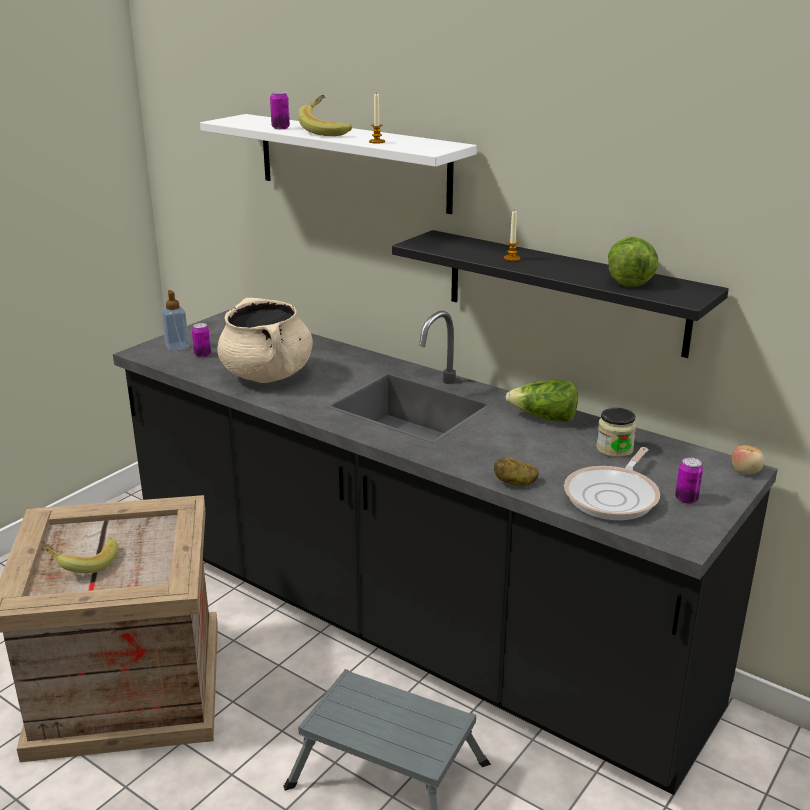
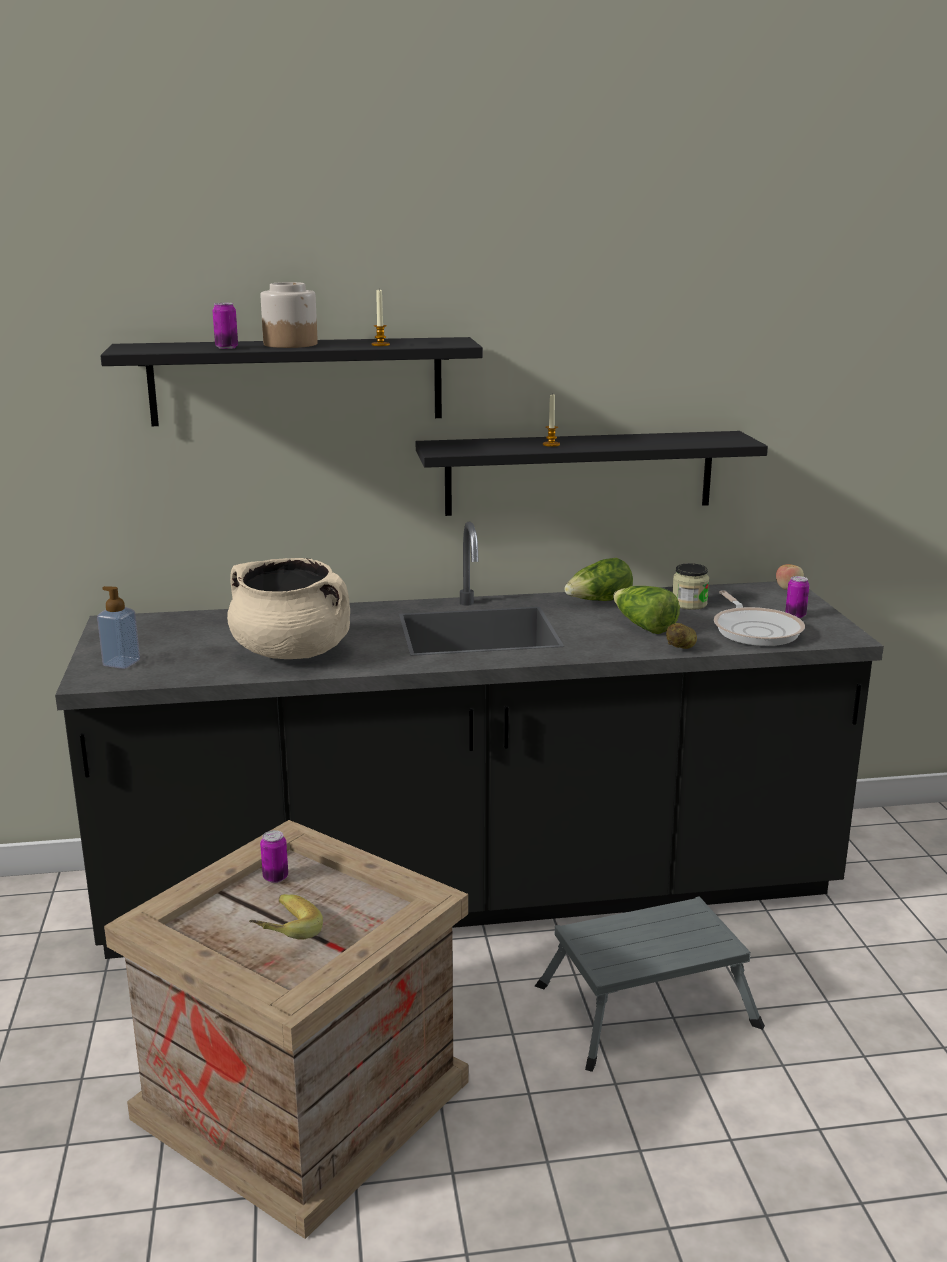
camera: 45 degrees left, 5 degrees down
can [192,323,211,358] -> can moved to [260,830,288,883]
white shelf [200,114,477,214] -> black shelf [100,337,483,426]
banana [298,95,352,136] -> jar [261,282,318,348]
lettuce [608,237,658,287] -> lettuce moved to [613,586,680,634]

